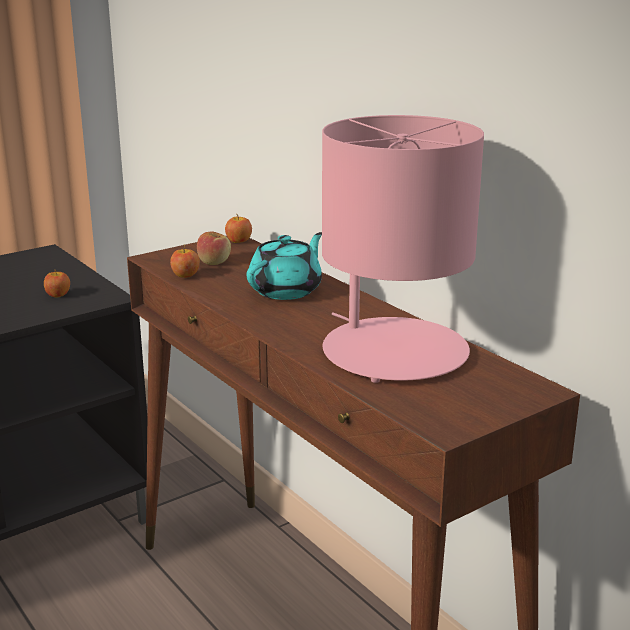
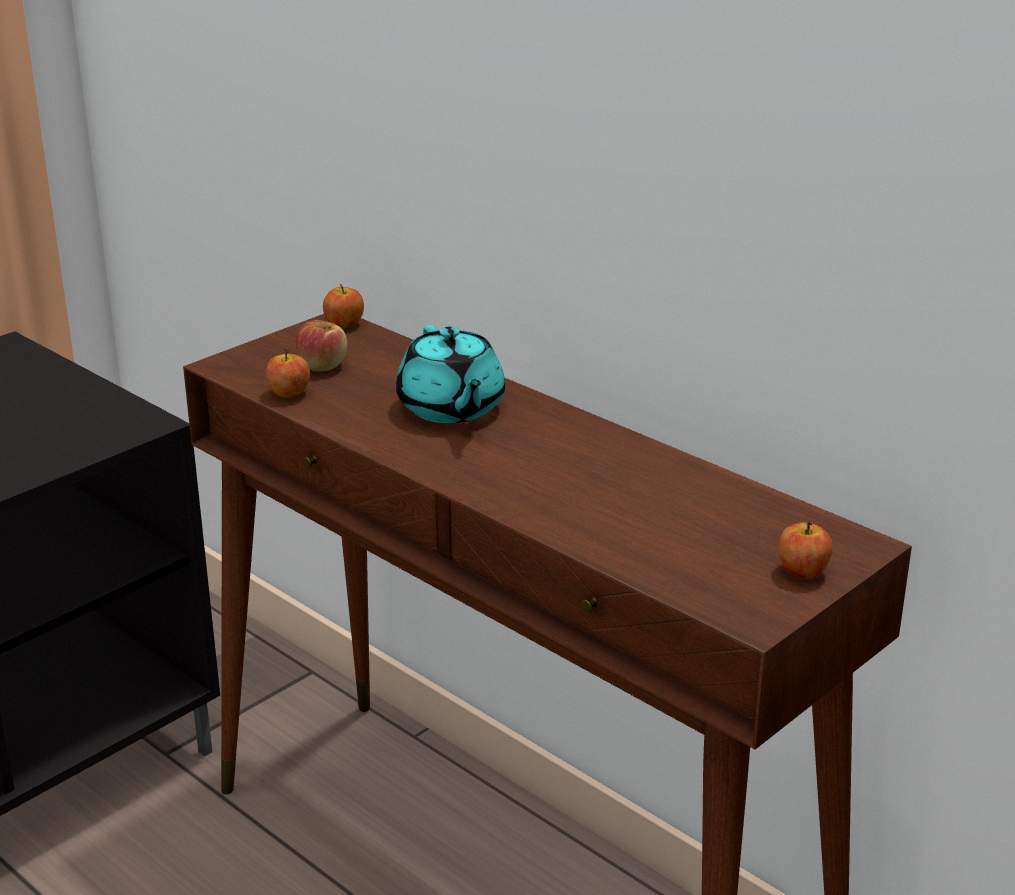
camera: 10 degrees left, 5 degrees up
apple [44,270,70,298] -> apple moved to [779,522,833,579]
turquoise teapot [246,232,322,300] -> turquoise teapot turned 135 degrees clockwise [396,325,505,423]
pink table lamp [322,115,484,383] -> none

